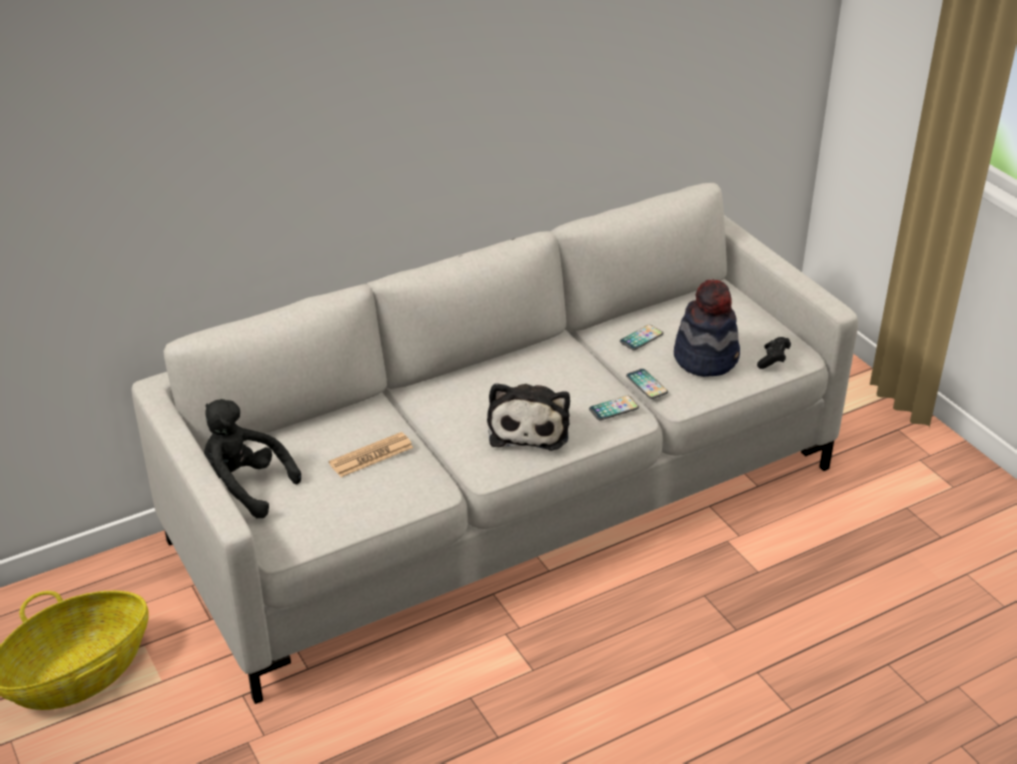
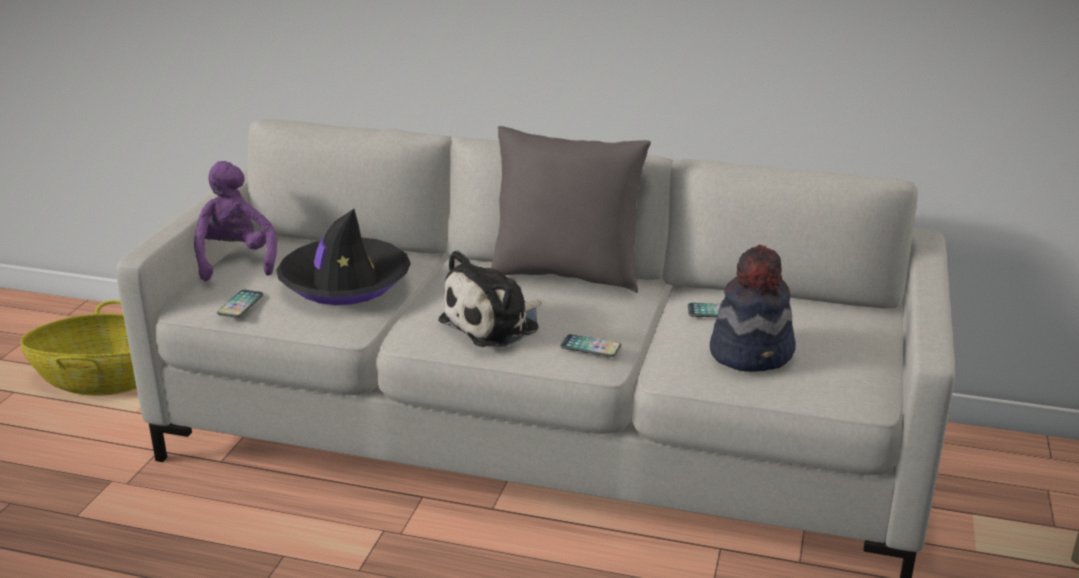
camera: 45 degrees right, 10 degrees down
black plush toy [204,399,301,518] -> purple plush toy [194,161,277,281]
newspaper [329,432,414,477] -> black hat [276,209,411,305]
phone [626,369,668,399] -> phone moved to [217,290,263,318]
black game controller [757,337,791,369] -> none
none -> grey pillow [491,126,651,293]

